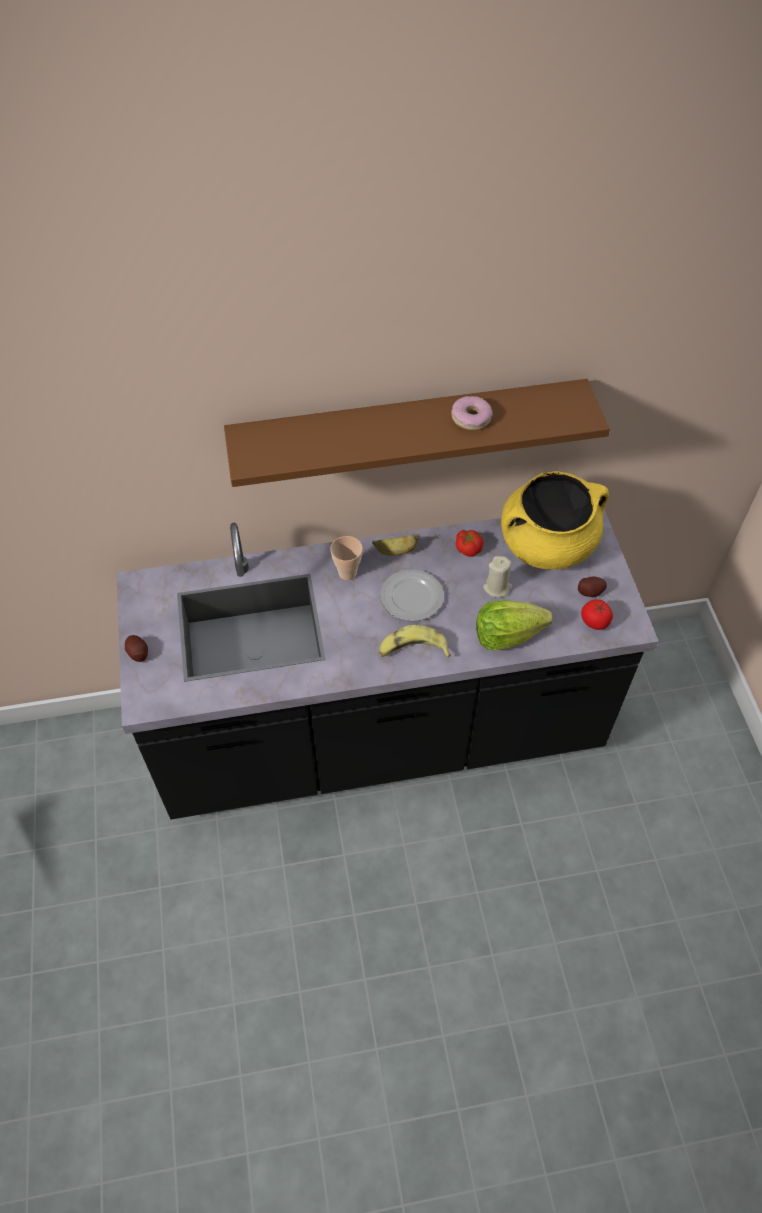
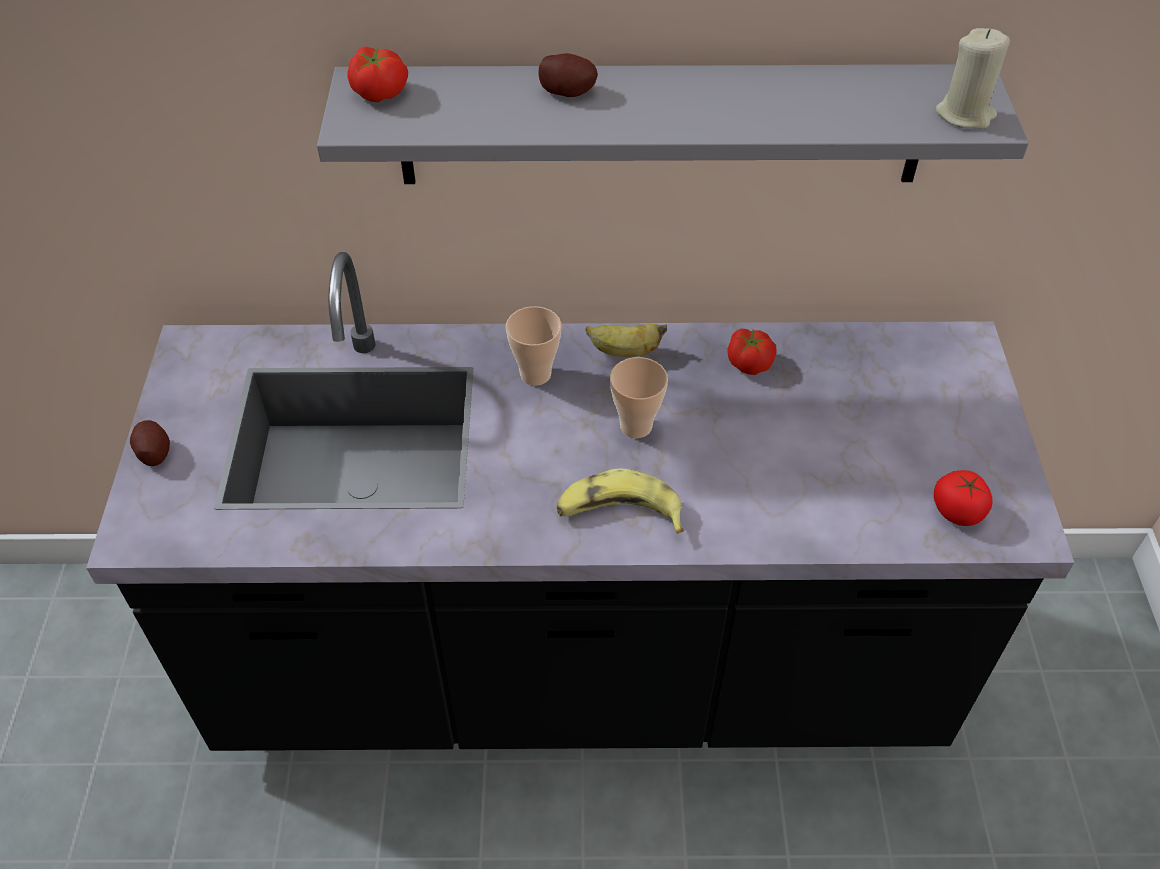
camera: 10 degrees right, 5 degrees down
brown shelf [224,379,610,487] -> grey shelf [317,64,1029,184]
plate [380,569,444,621] -> cup [610,357,668,438]
donut [451,396,493,430] -> none
lettuce [476,600,553,650] -> none
beige candle [483,556,512,598] -> beige candle moved to [936,28,1010,129]
yellow cooking pot [501,471,609,570] -> none
potato [578,576,607,597] -> potato moved to [538,53,598,97]
none -> tomato [348,46,408,102]

